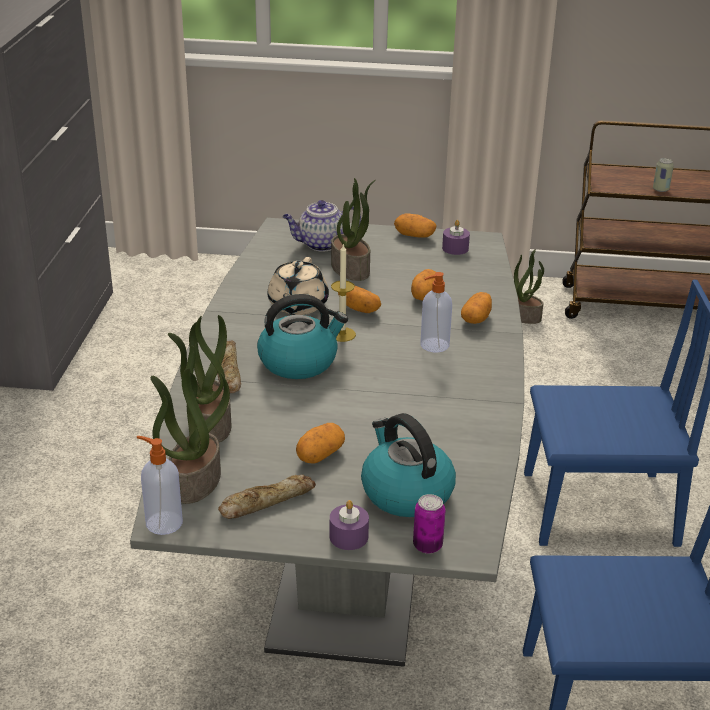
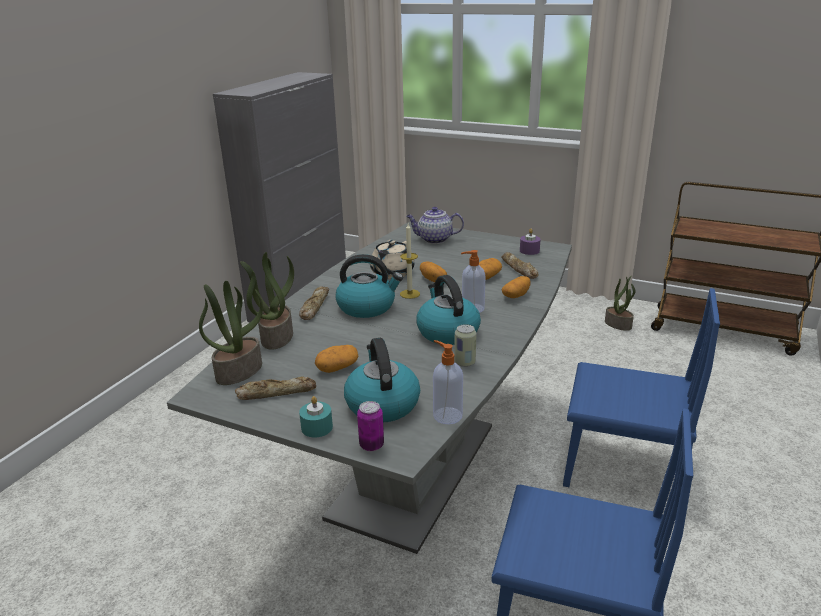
camera: 20 degrees right, 5 degrees down
soap dispenser [137,436,183,535] -> soap dispenser moved to [433,340,463,424]
purple candle [330,500,369,550] -> turquoise candle [299,396,333,438]
potted plant [331,178,375,281] -> none
potato [394,213,437,238] -> none
can [653,158,674,192] -> can moved to [454,324,477,367]
none -> kettle [416,275,481,345]
none -> bread [501,252,539,279]

